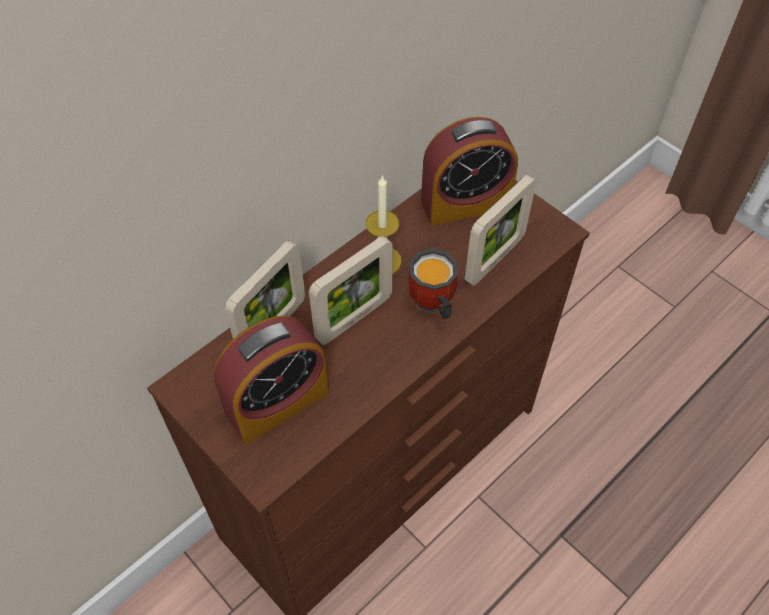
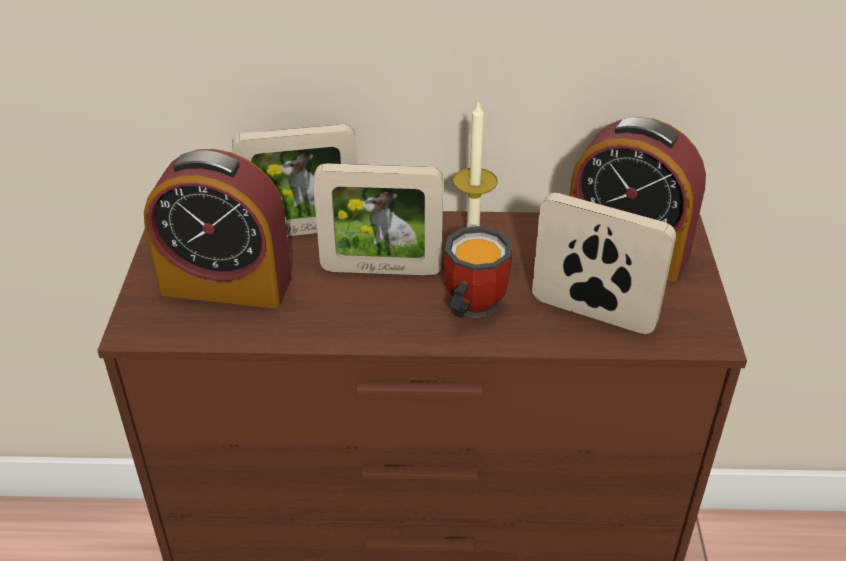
camera: 45 degrees right, 15 degrees down
picture frame [464,175,536,286] -> picture frame turned 150 degrees counterclockwise [532,193,676,334]

